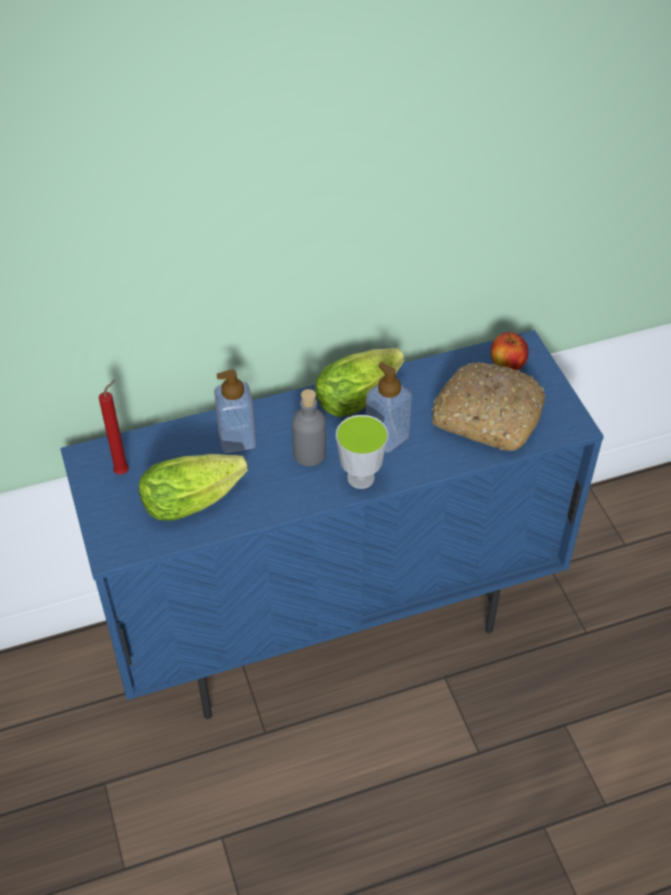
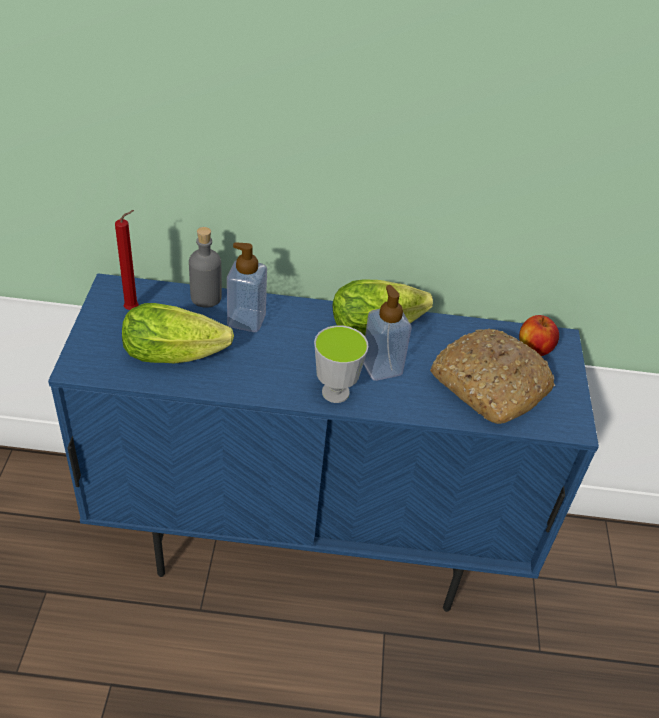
camera: 20 degrees right, 5 degrees down
grey bottle [292,389,326,466] -> grey bottle moved to [189,227,222,308]

